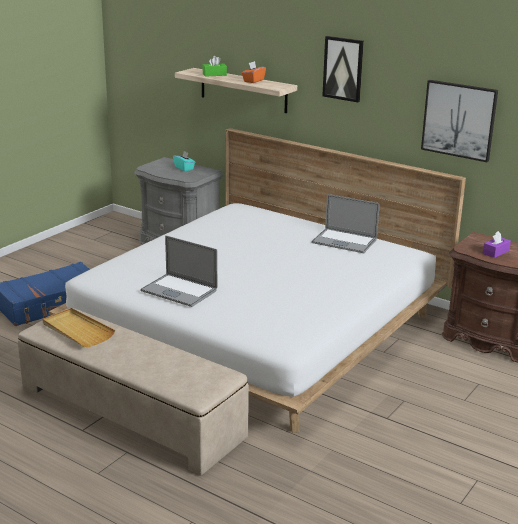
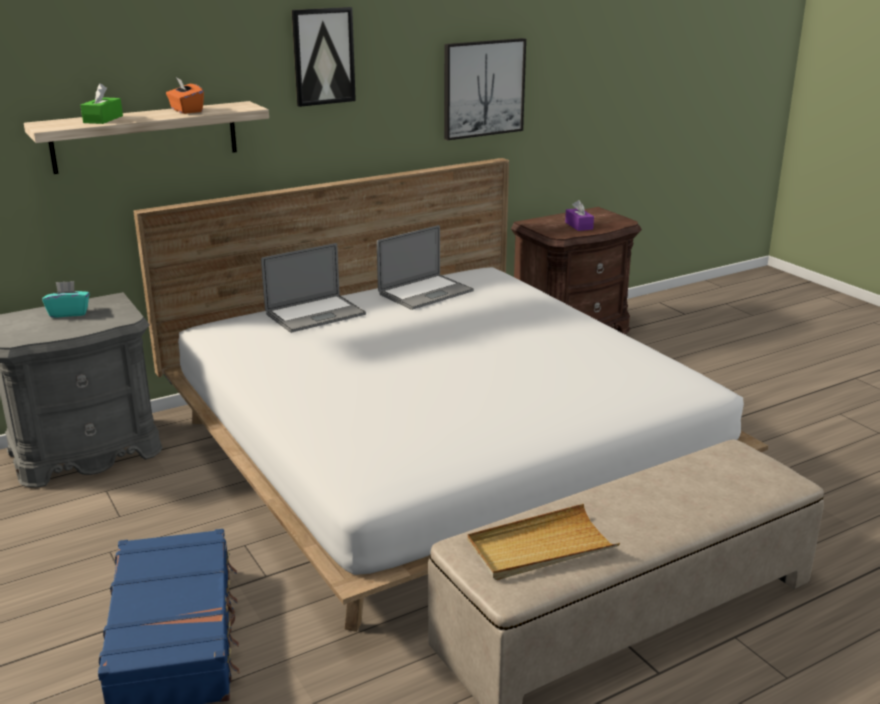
camera: 65 degrees left, 0 degrees up
laptop [140,236,218,307] -> laptop moved to [261,243,366,333]

